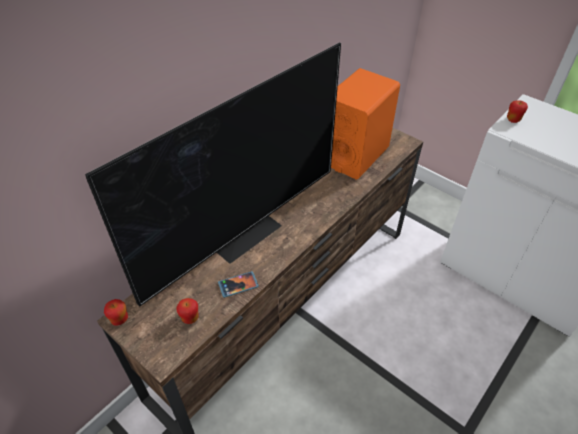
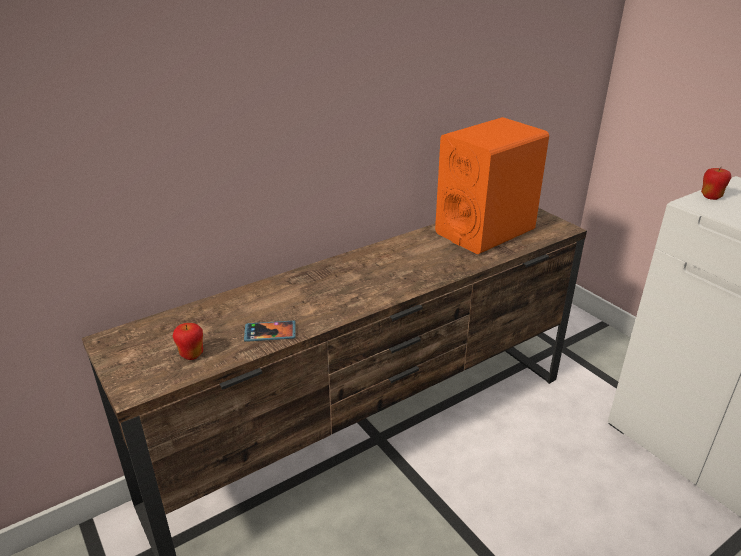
camera: 15 degrees right, 15 degrees down
television [85,43,341,307] -> none
apple [104,299,128,326] -> none

